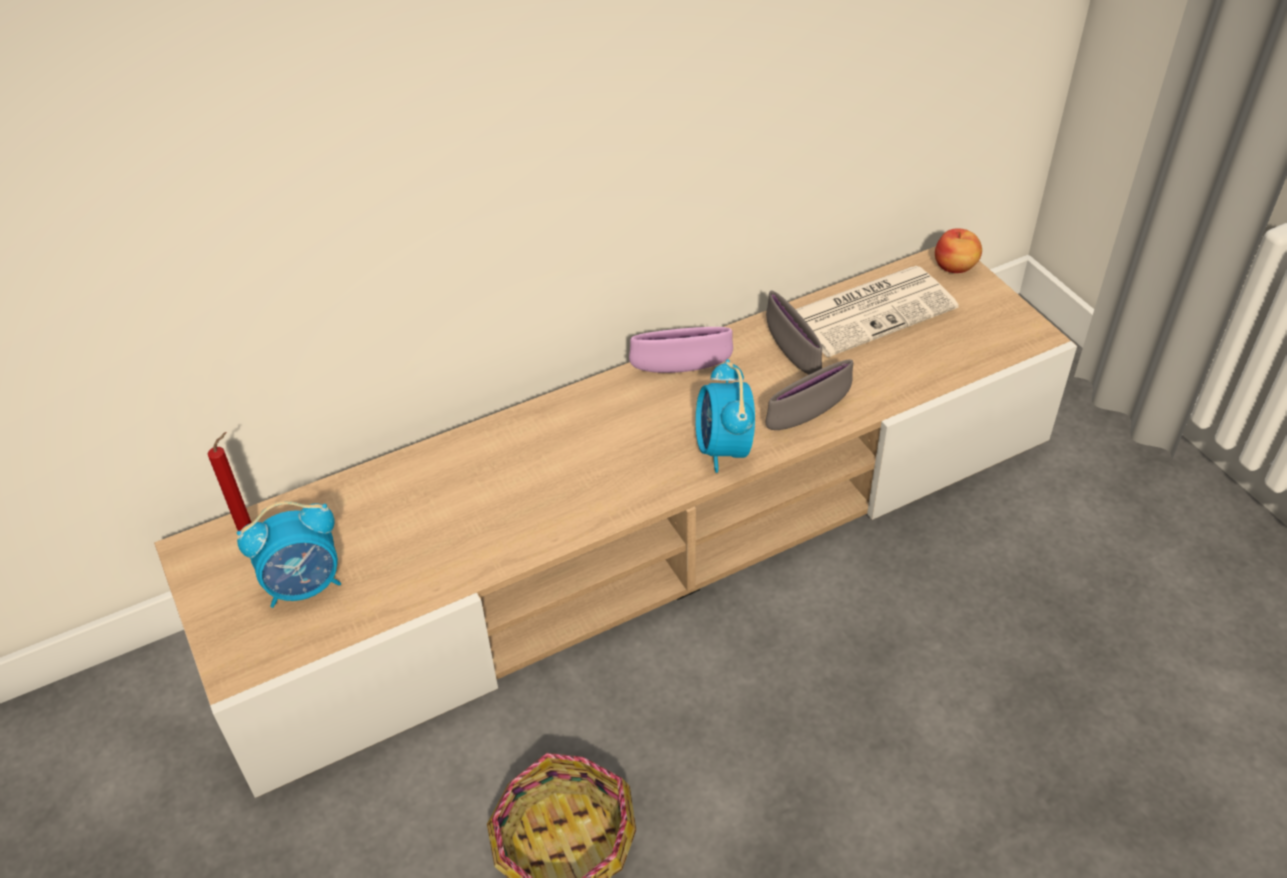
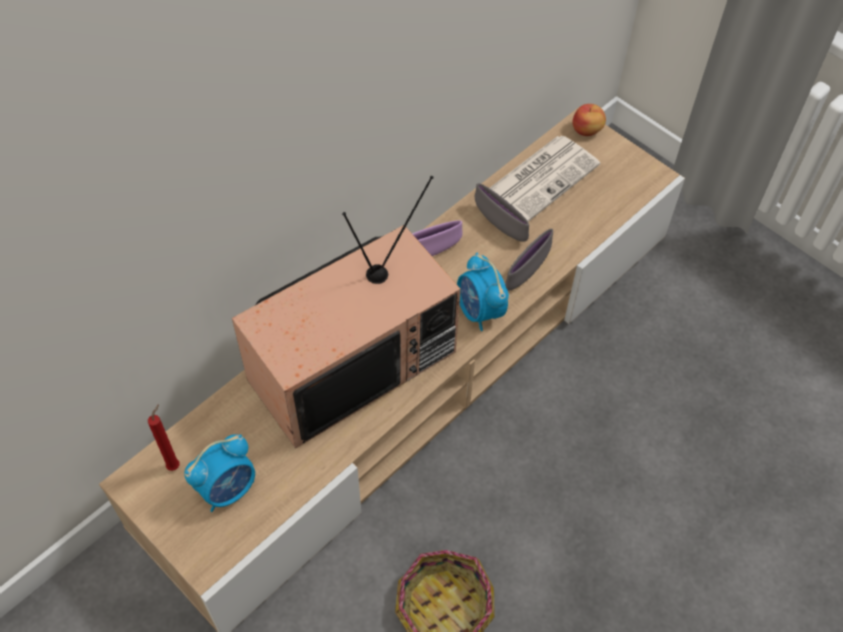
camera: 20 degrees left, 10 degrees up
none -> television [232,176,461,449]

